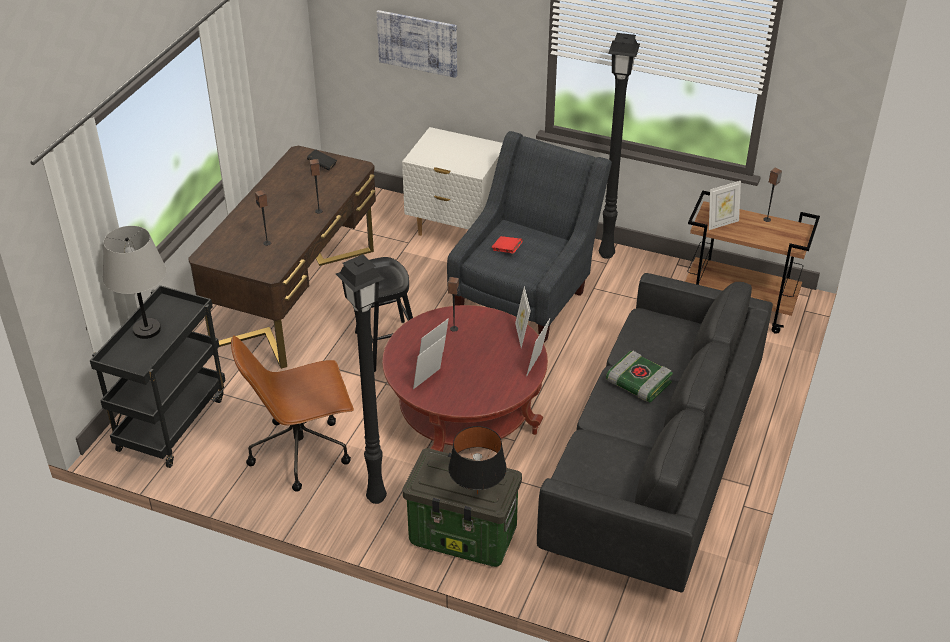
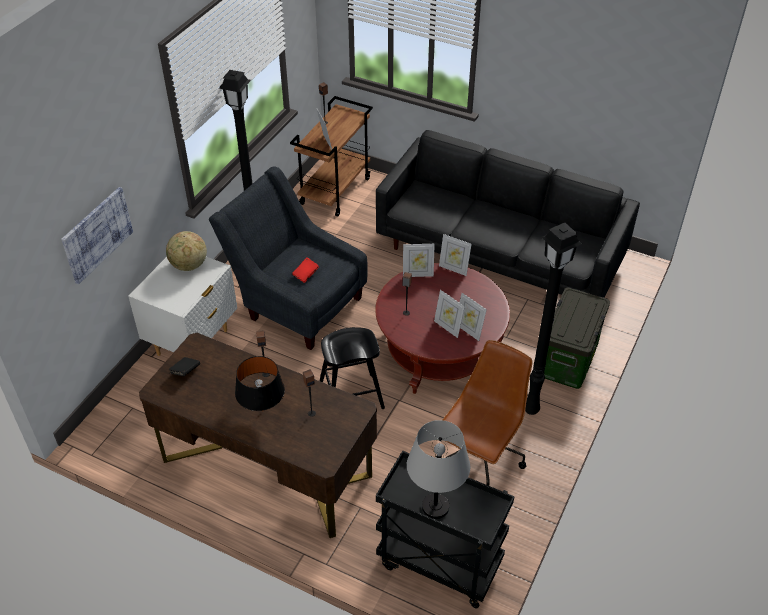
camera: 85 degrees left, 5 degrees up
brown office chair [231,335,354,492] -> brown office chair turned 135 degrees counterclockwise [443,340,532,486]
black table lamp [448,426,507,494] -> black table lamp moved to [235,356,285,412]
book [606,351,673,402] -> none
none -> globe [166,231,207,271]

